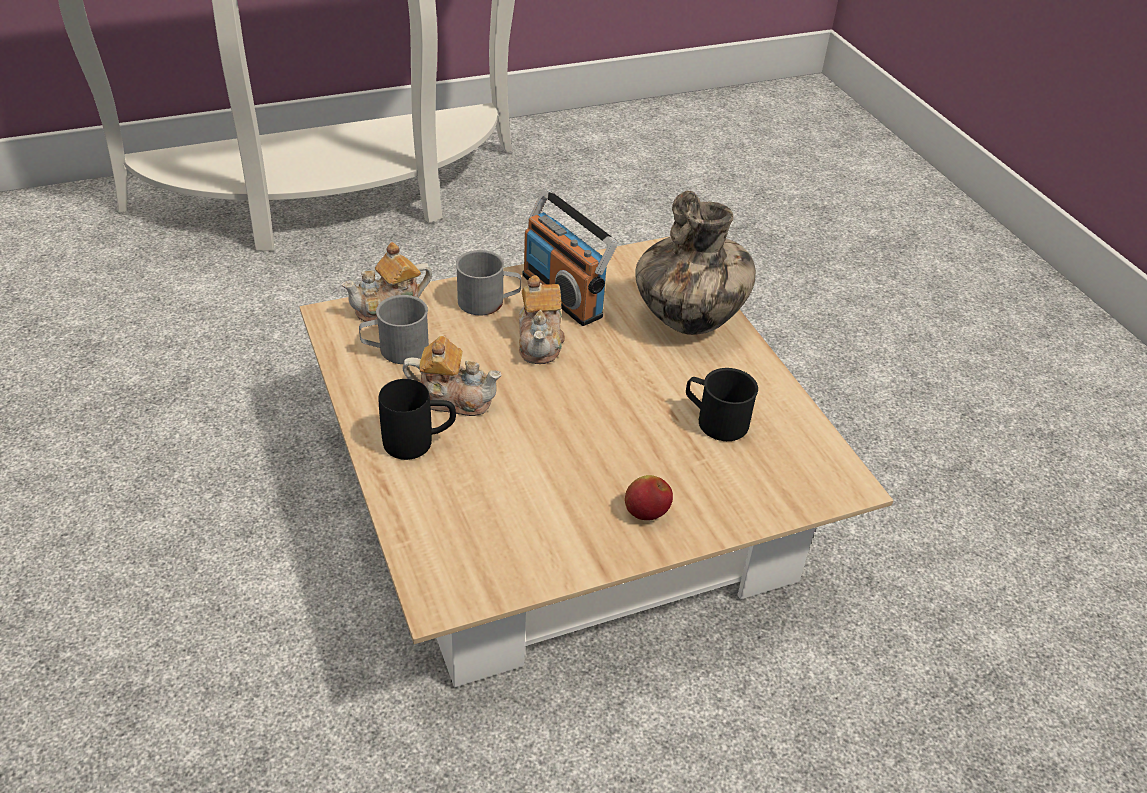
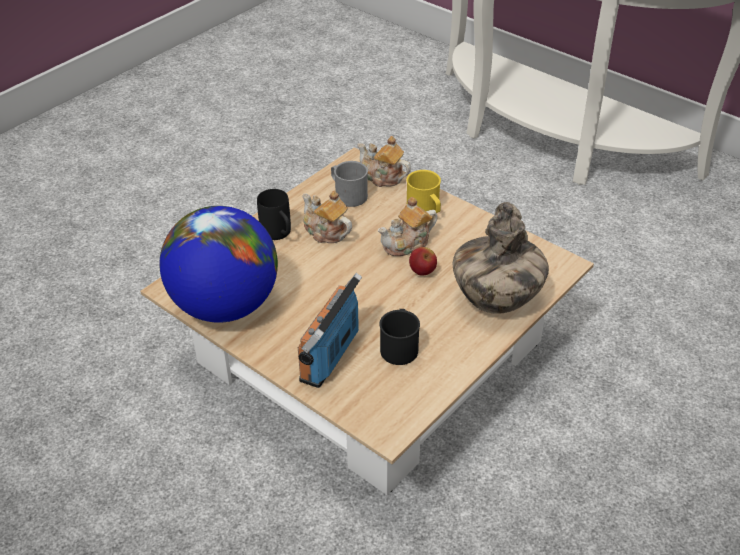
camera: 65 degrees right, 0 degrees up
teapot [402,336,502,416] -> teapot turned 150 degrees clockwise [302,191,352,243]
grey mug [456,250,521,315] -> yellow mug [406,170,441,213]
radio [523,189,618,326] -> radio moved to [298,273,362,388]
apple [625,475,673,520] -> apple moved to [409,247,437,275]
none -> globe [160,206,278,323]

